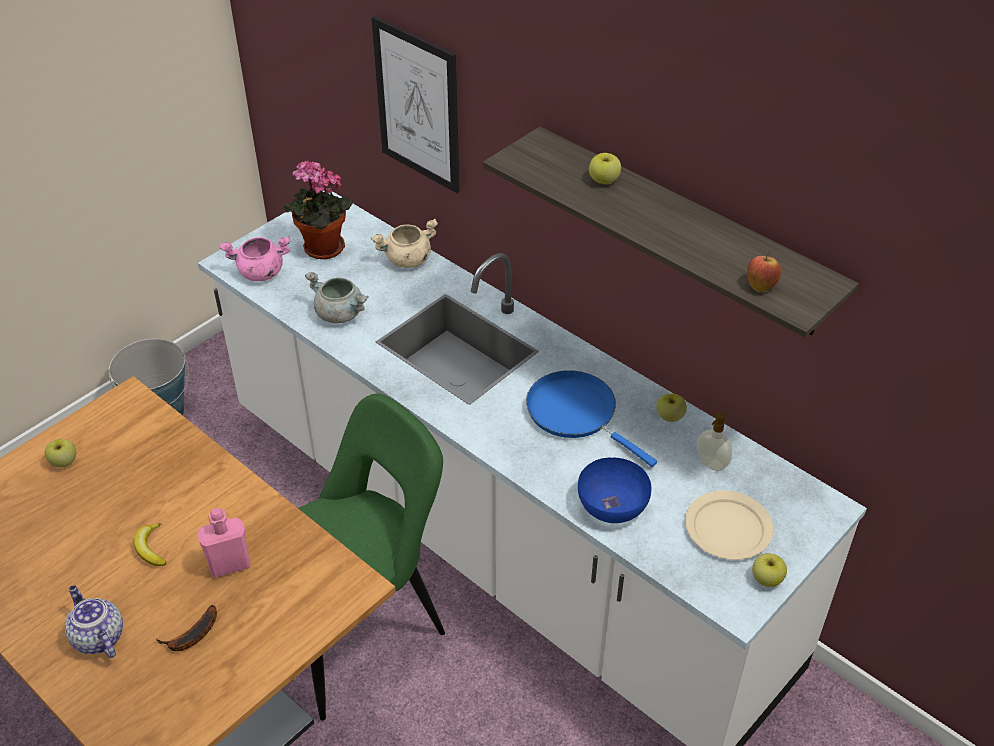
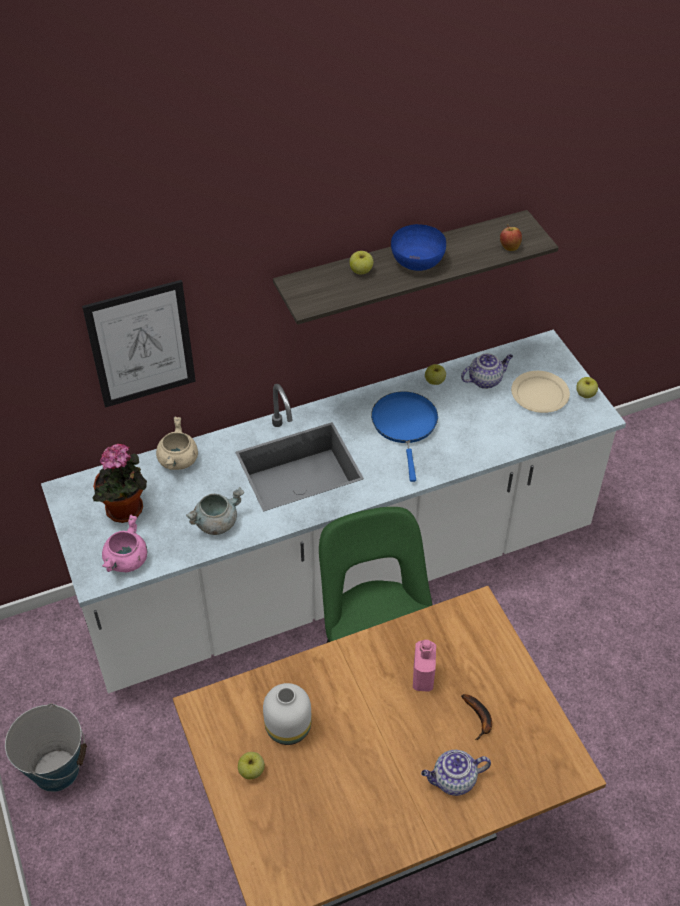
camera: 65 degrees left, 5 degrees up
banana [134,523,166,566] -> none
blue frying pan [526,370,657,467] -> blue frying pan turned 105 degrees clockwise [371,391,438,482]
blue bowl [578,458,651,523] -> blue bowl moved to [391,224,446,271]
soap dispenser [697,411,732,471] -> teapot [461,353,513,389]
none -> white vase [263,683,312,745]

